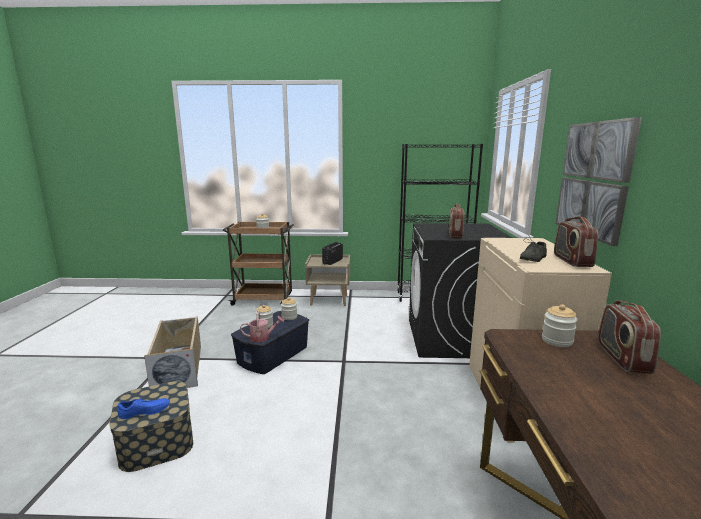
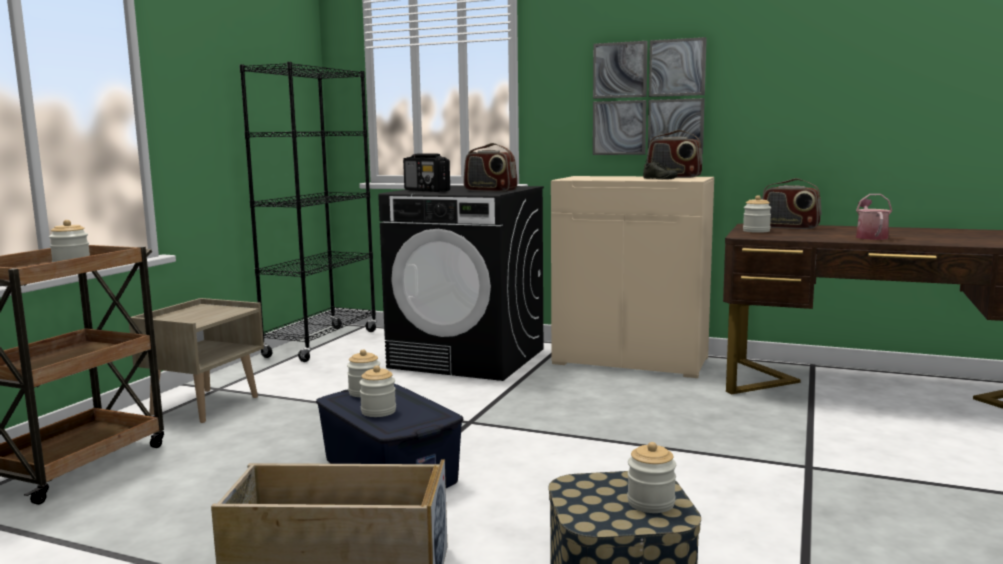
camera: 70 degrees left, 5 degrees down
blue shoe [117,397,170,419] -> jar [627,442,676,513]
watering can [240,312,284,343] -> watering can moved to [856,194,892,240]
radio [322,242,343,265] -> radio moved to [403,153,450,192]

